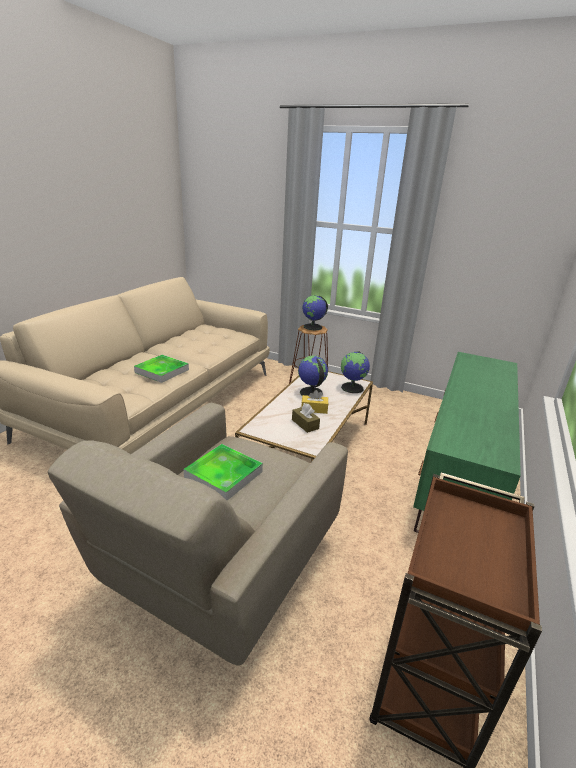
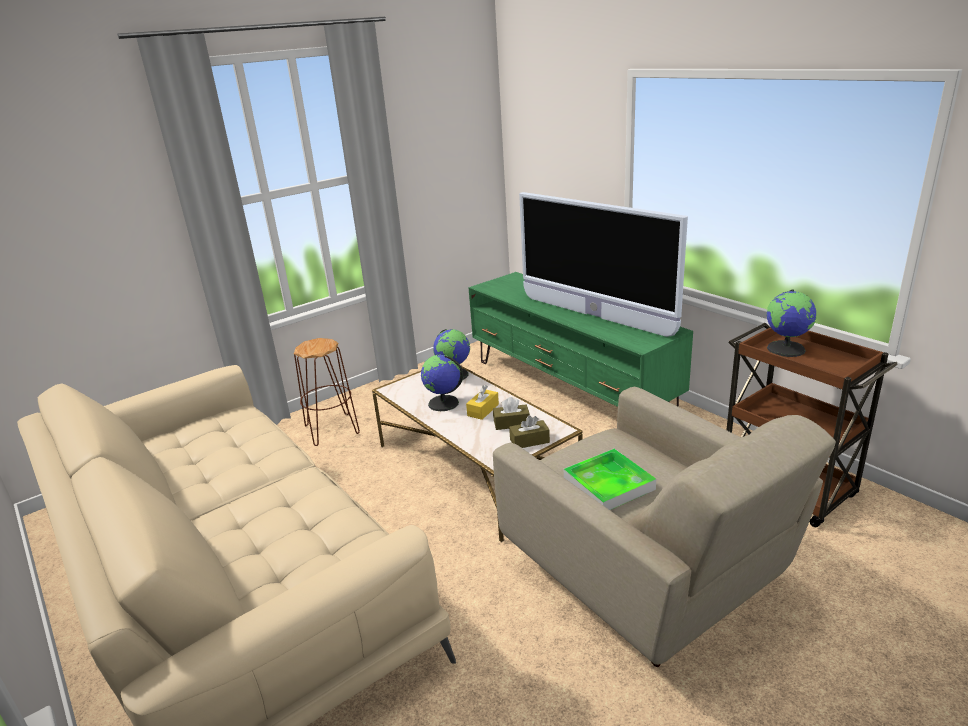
camera: 60 degrees left, 0 degrees up
tray [134,355,189,383] -> none
globe [302,295,328,330] -> globe moved to [766,290,817,357]
none -> brown tissue box [509,415,550,448]
none -> television [519,192,688,337]

